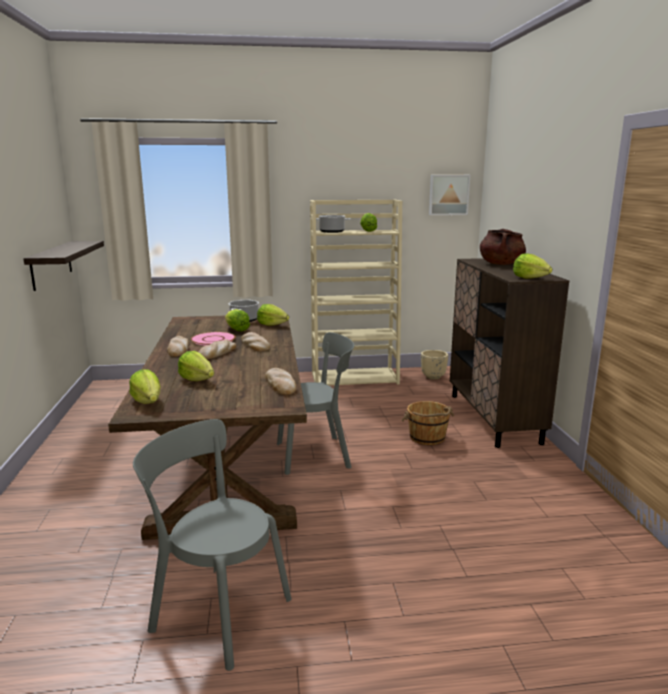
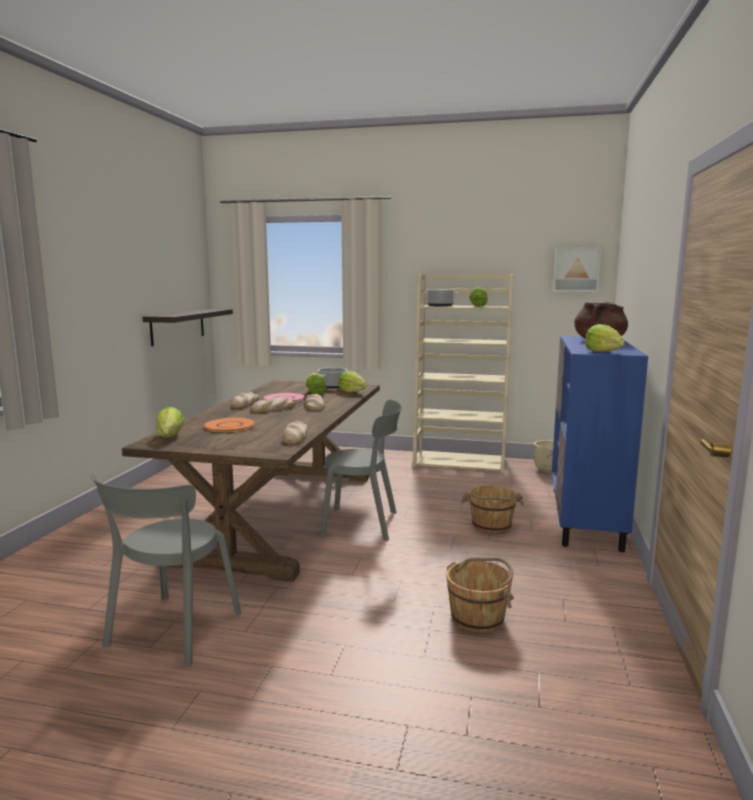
camera: 20 degrees right, 5 degrees down
grey chair [133,419,291,671] -> grey chair turned 120 degrees counterclockwise [89,472,241,666]
lettuce [178,351,214,381] -> orange plate [203,417,256,432]
brown cabinet [450,258,569,448] -> blue cabinet [552,336,648,552]
none -> brown bucket [446,557,514,633]

